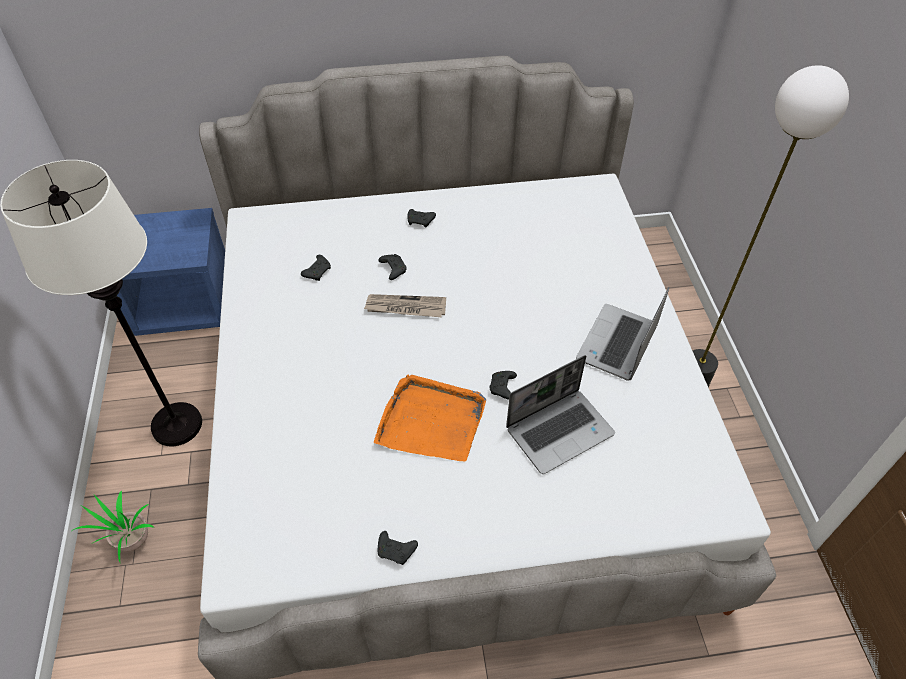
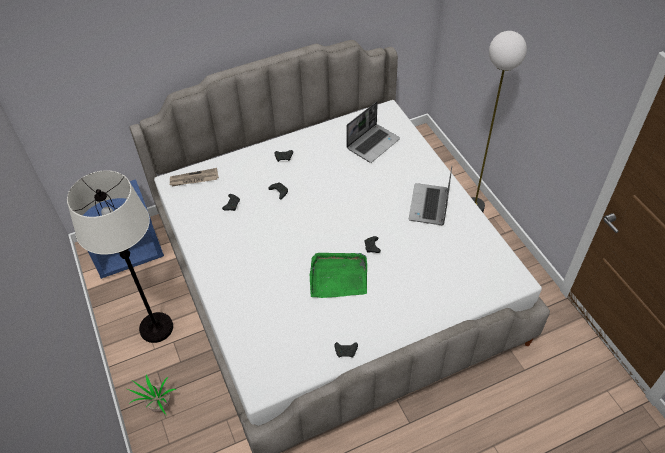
camera: 15 degrees left, 0 degrees up
newspaper [364,294,446,317] -> newspaper moved to [170,168,219,186]
orange tray [374,375,486,462] -> green tray [310,253,367,298]
laptop [506,355,615,474] -> laptop moved to [346,102,400,163]

